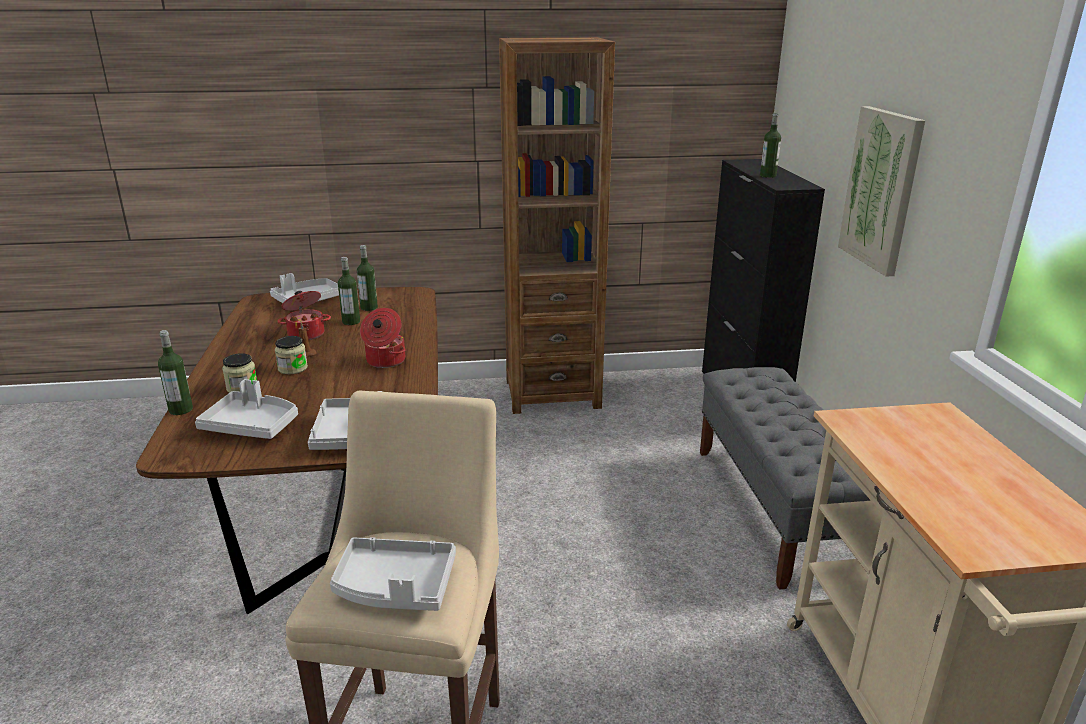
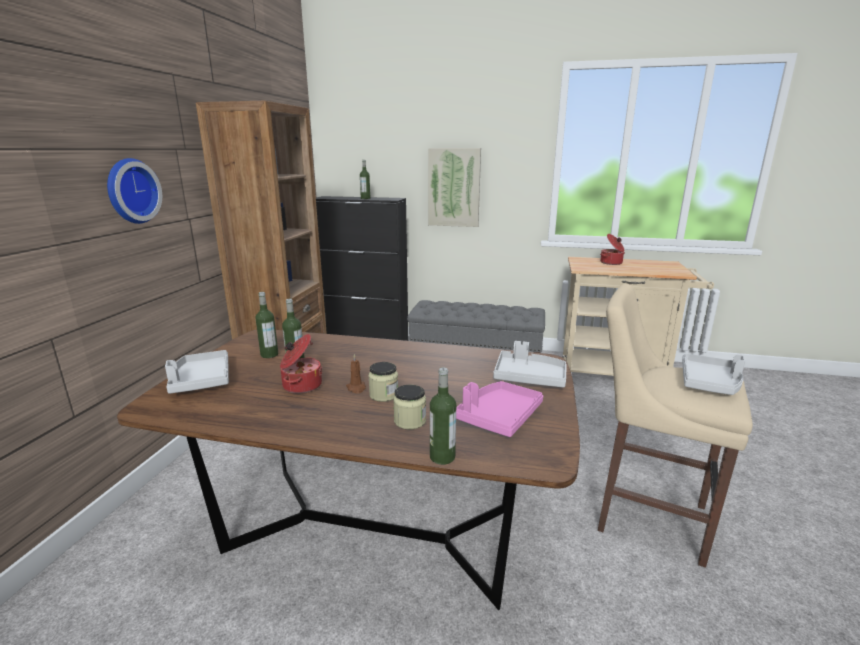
camera: 70 degrees left, 5 degrees down
grey tray [195,379,298,439] -> pink tray [456,381,543,437]
cooking pot [360,308,406,368] -> cooking pot moved to [600,234,625,265]
none -> wall clock [107,158,162,224]

